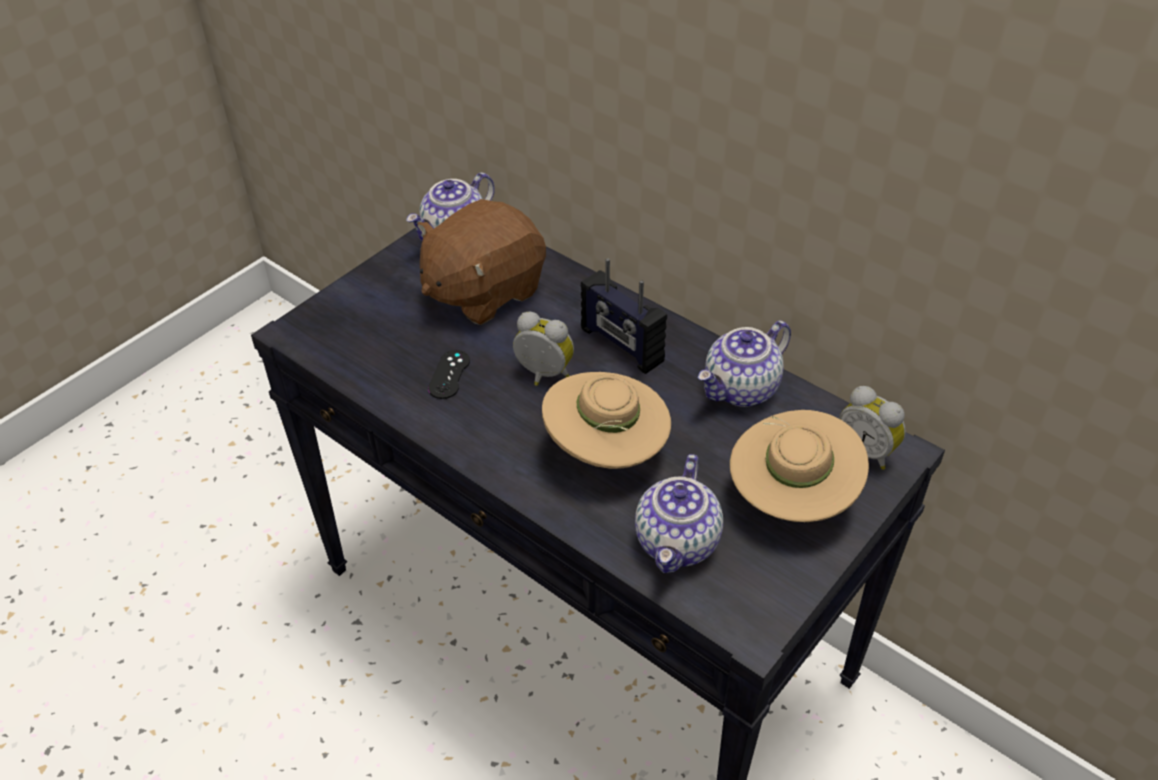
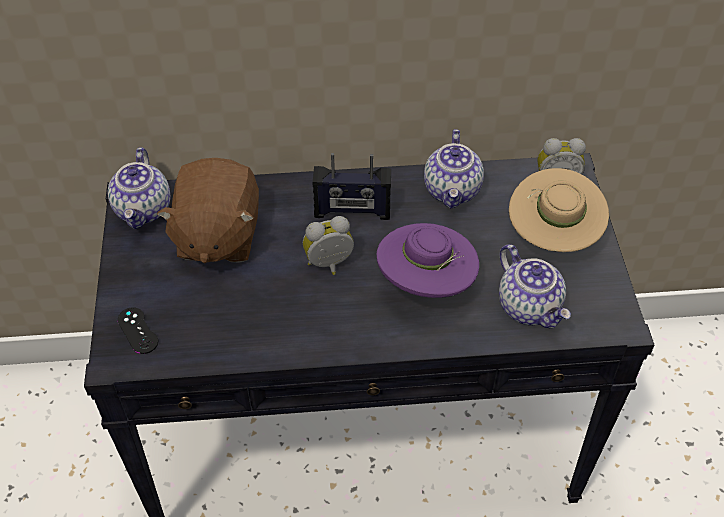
camera: 45 degrees left, 5 degrees up
black game controller [428,350,470,399] -> black game controller moved to [118,307,158,354]
beige hat [542,372,671,469] -> purple hat [377,223,479,298]

